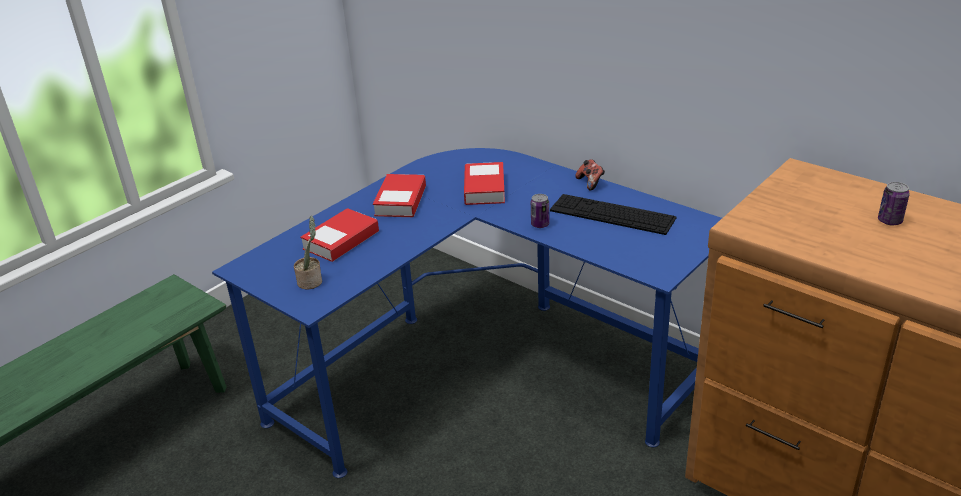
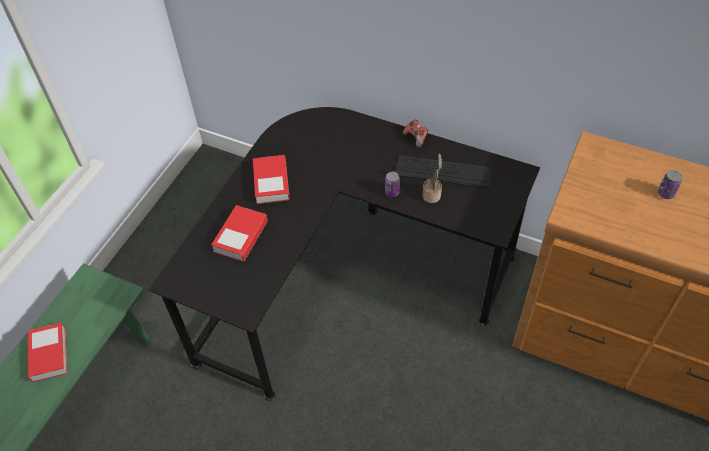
camera: 15 degrees left, 20 degrees up
blue desk [212,148,722,478] -> black desk [148,107,540,401]
potted plant [294,216,322,290] -> potted plant moved to [423,154,442,203]
book [464,162,505,205] -> book moved to [27,322,68,382]

